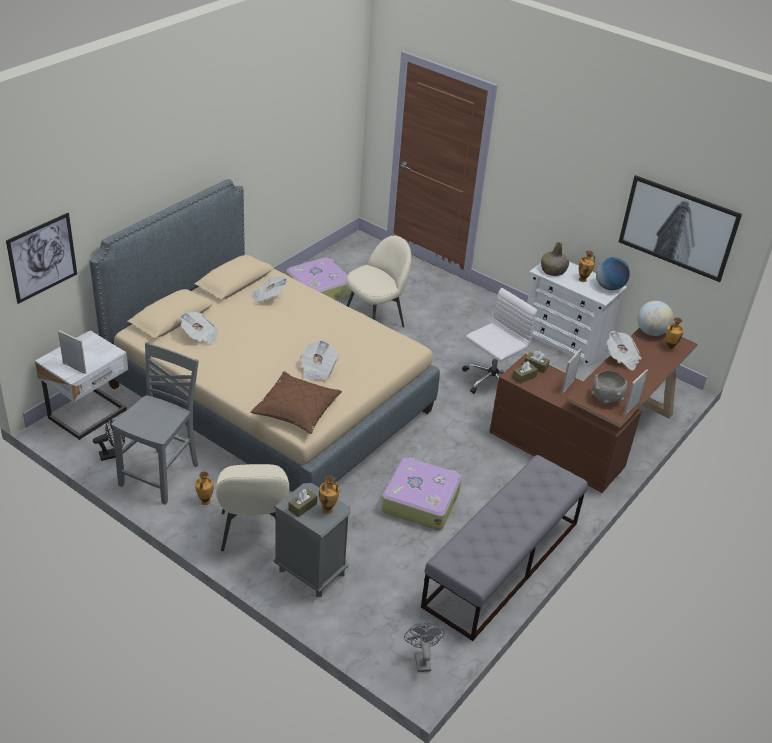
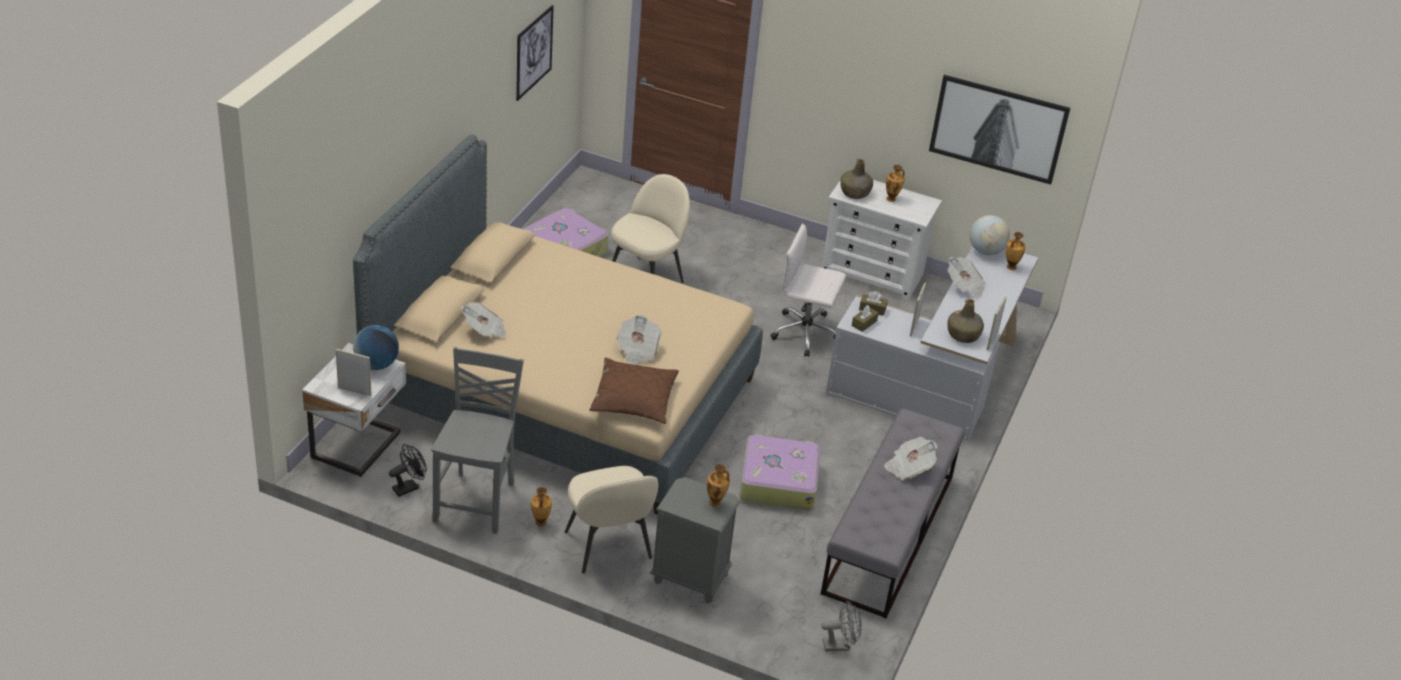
camera: 15 degrees left, 0 degrees up
picture [6,213,77,304] -> picture moved to [516,5,554,101]
newspaper [250,276,288,303] -> newspaper moved to [884,437,938,481]
brown tissue box [289,489,317,517] -> none
grey fan [404,622,444,672] -> grey fan turned 105 degrees clockwise [821,600,862,651]
white office chair [462,288,537,394] -> white office chair turned 105 degrees counterclockwise [771,223,846,357]
brown desk [489,327,698,493] -> white desk [826,246,1038,441]
grey bowl [591,371,627,403] -> green bottle [947,299,984,343]
globe [596,257,630,290] -> globe moved to [353,325,399,370]

